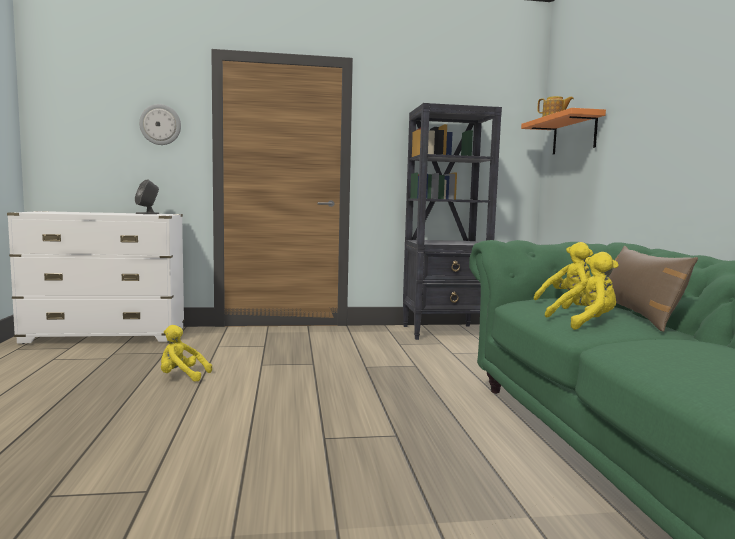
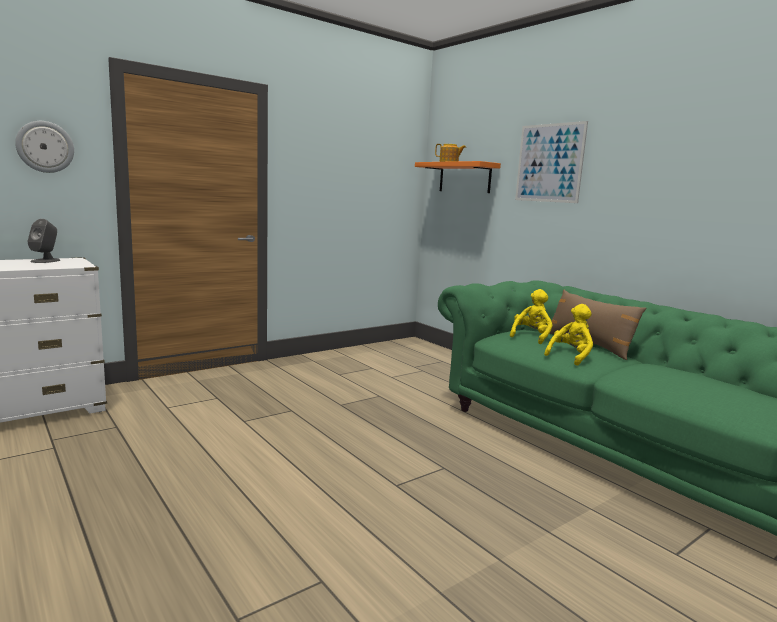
camera: 30 degrees left, 5 degrees up
yellow plush toy [161,325,212,381] -> none
black bookcase [403,103,502,340] -> none
none -> picture [515,121,588,203]

